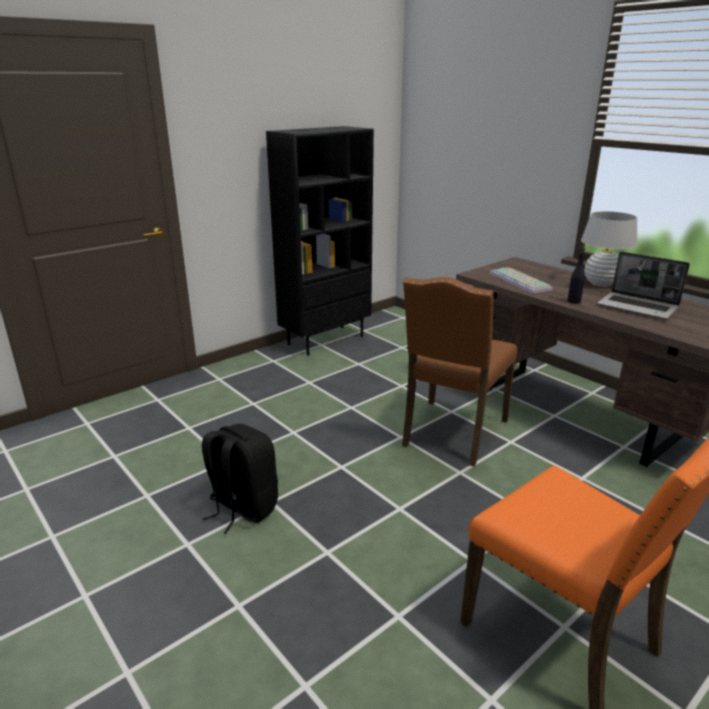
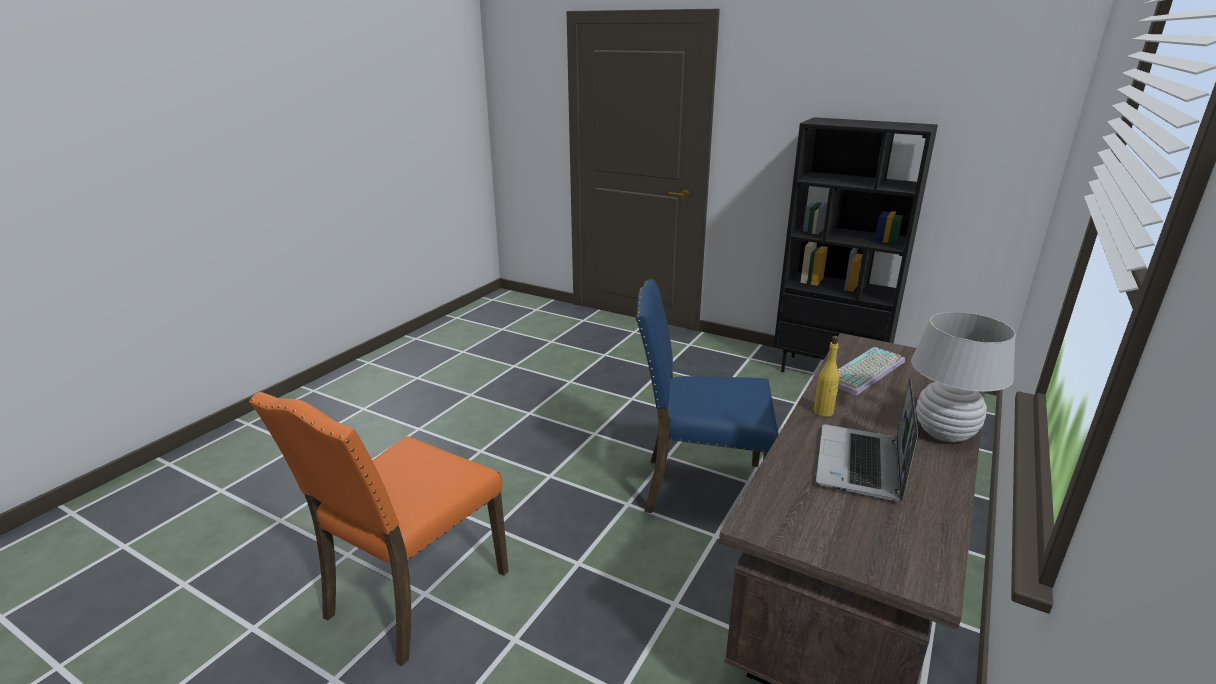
camera: 70 degrees right, 0 degrees up
black backpack [202,424,278,534] -> none
brown chair [402,277,518,467] -> blue chair [636,279,779,513]
black bottle [567,247,585,304] -> yellow bottle [814,336,839,417]

